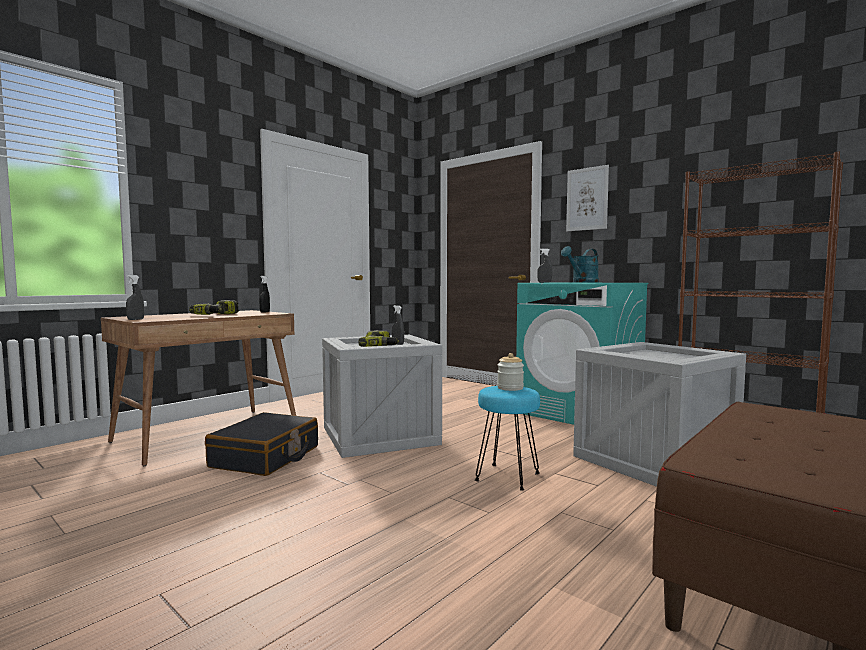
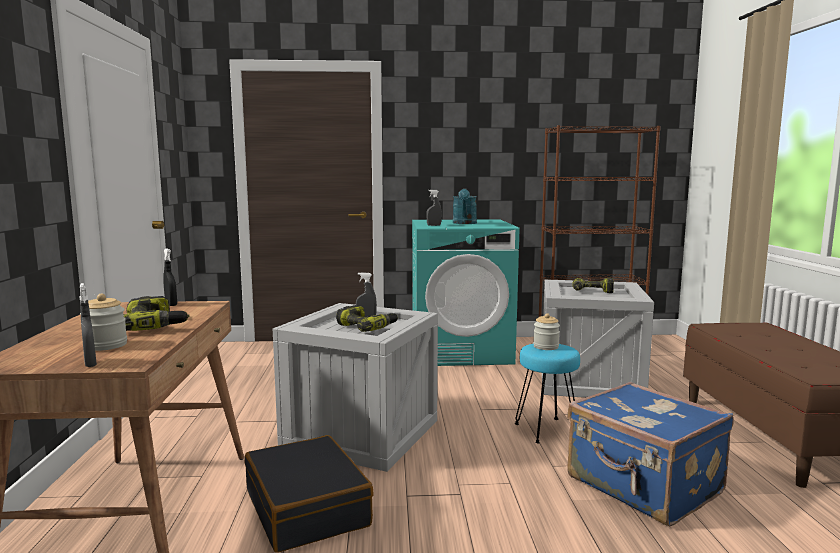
camera: 45 degrees left, 5 degrees up
picture [566,165,609,231] -> none
none -> jar [80,294,127,351]
none -> blue suitcase [567,382,734,526]
none -> power drill [572,278,614,293]

